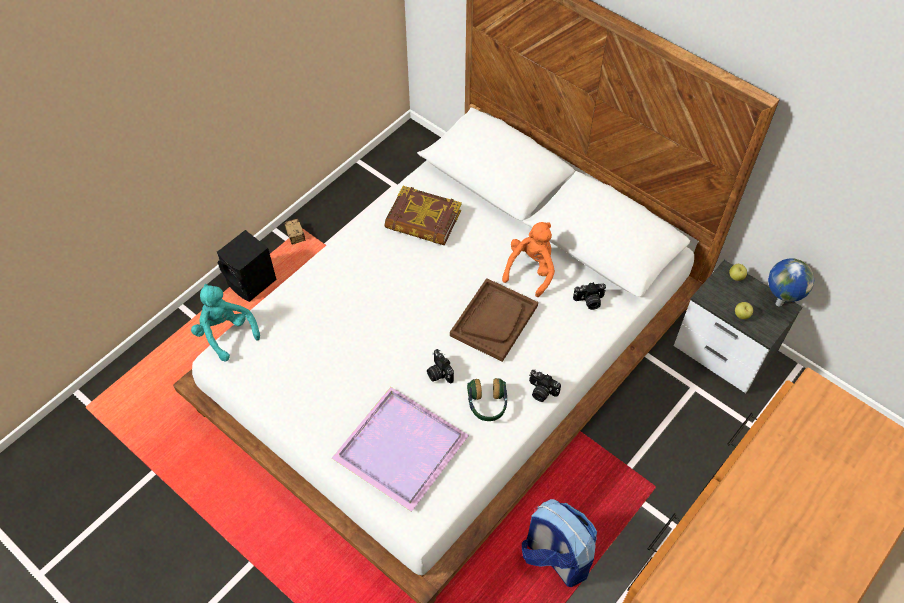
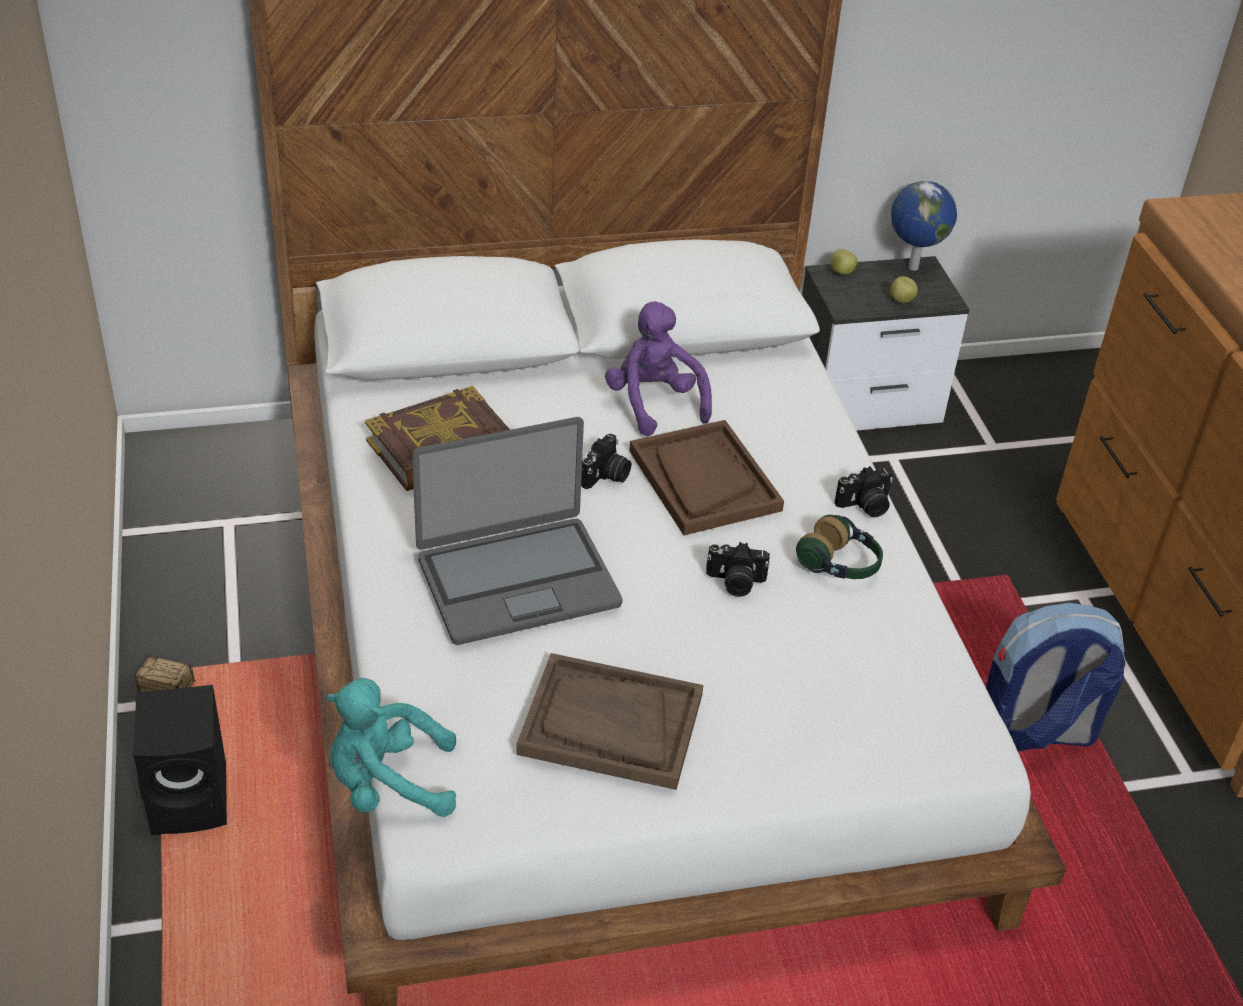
camera: 55 degrees left, 15 degrees down
purple tray [332,387,469,512] -> none
orange plush toy [502,222,555,297] -> purple plush toy [605,301,712,436]
camera [573,282,606,310] -> camera moved to [581,434,631,489]
none -> laptop [412,417,623,645]
none -> brown tray [516,653,703,790]

